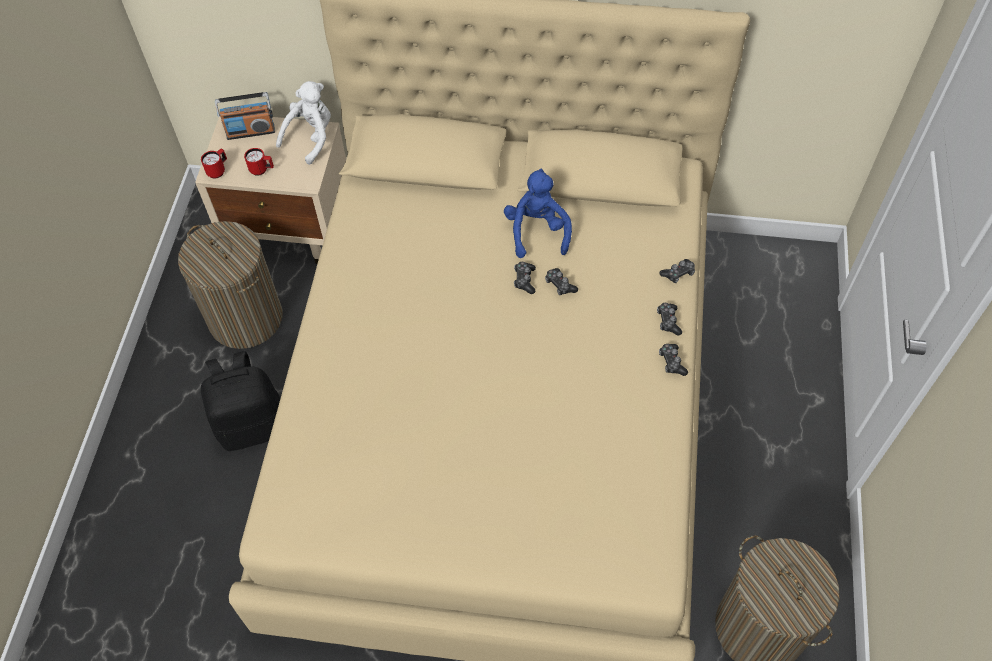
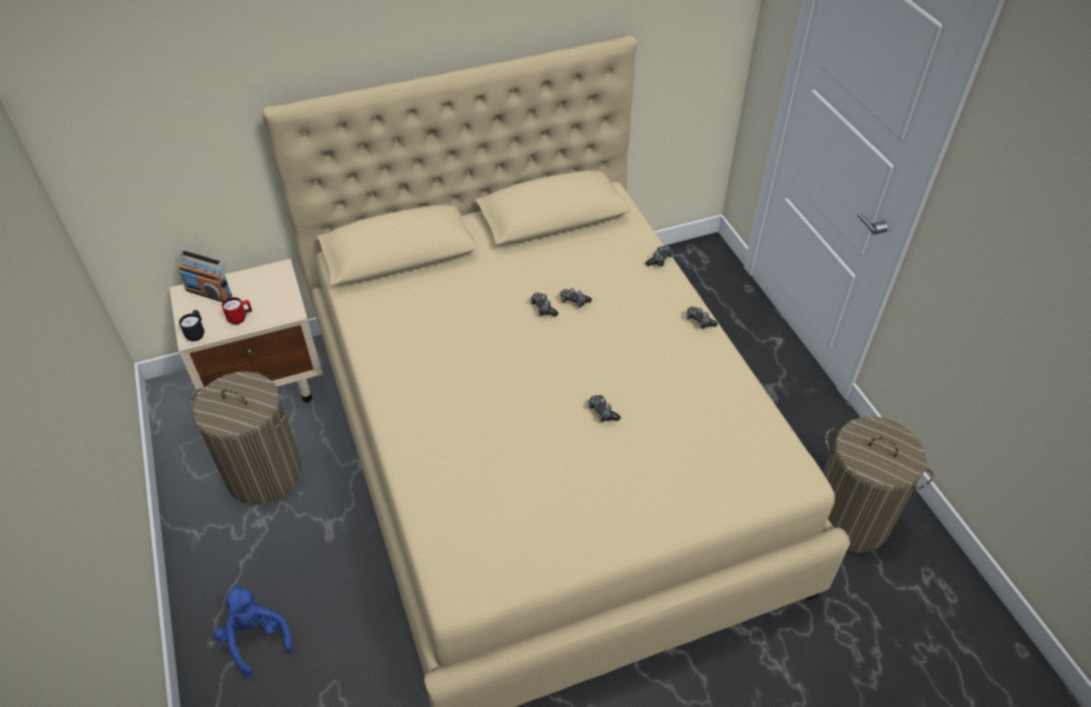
camera: 30 degrees left, 10 degrees down
red mug [201,149,227,178] -> black mug [179,310,204,341]
black backpack [201,351,281,451] -> none
radio [215,92,275,140] -> radio turned 60 degrees clockwise [178,250,232,302]
white plush toy [276,81,331,165] -> none
blue plush toy [504,169,572,258] -> blue plush toy moved to [214,584,292,676]
game controller [657,303,682,336] -> game controller moved to [588,395,621,422]

